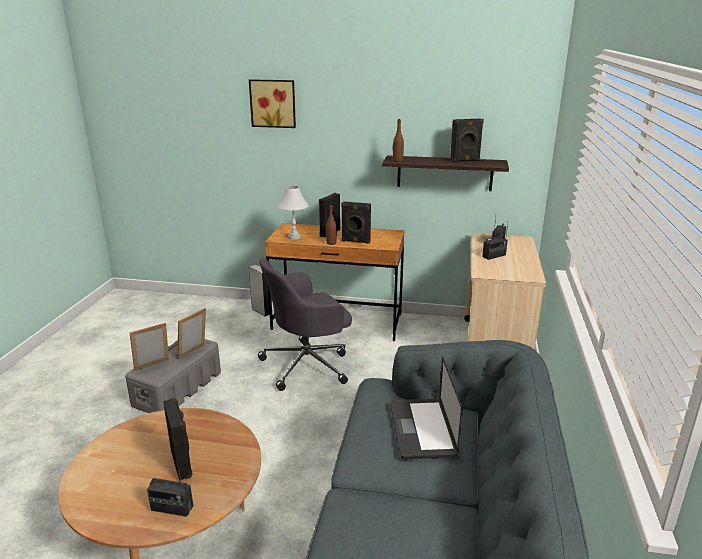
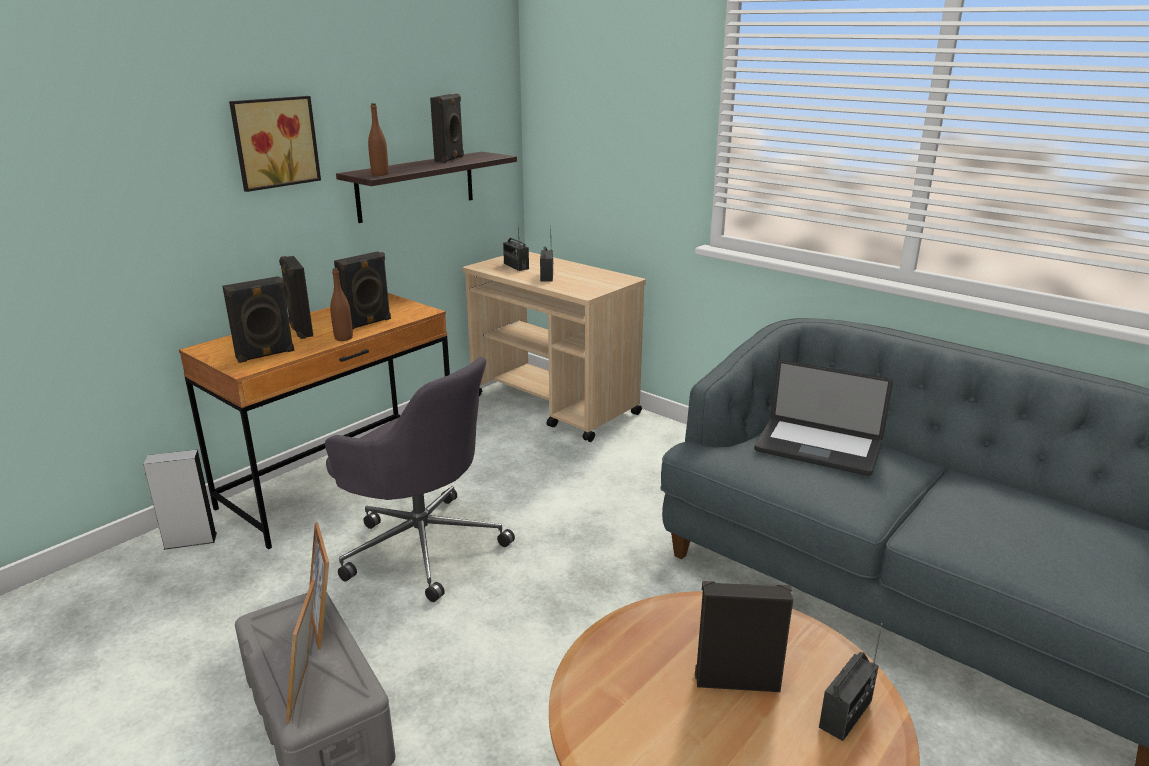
camera: 60 degrees left, 0 degrees up
picture [249,79,296,128] -> picture moved to [229,96,321,192]
grey office chair [258,257,352,391] -> grey office chair turned 60 degrees counterclockwise [325,357,515,602]
white table lamp [277,186,309,240] -> black speaker [222,276,294,363]

